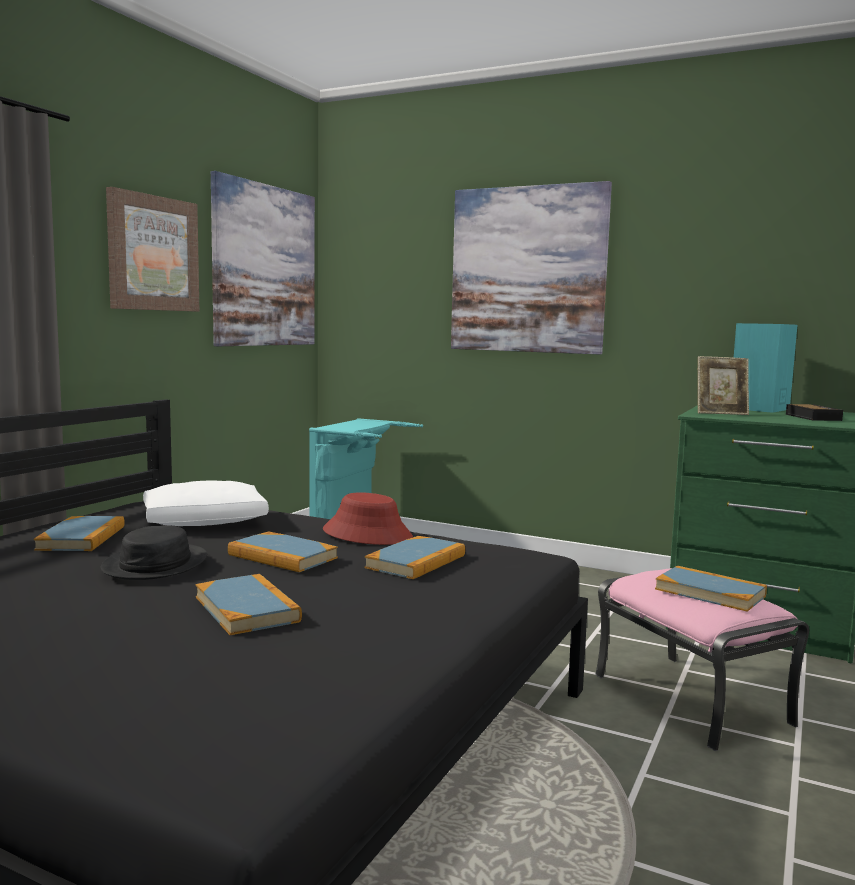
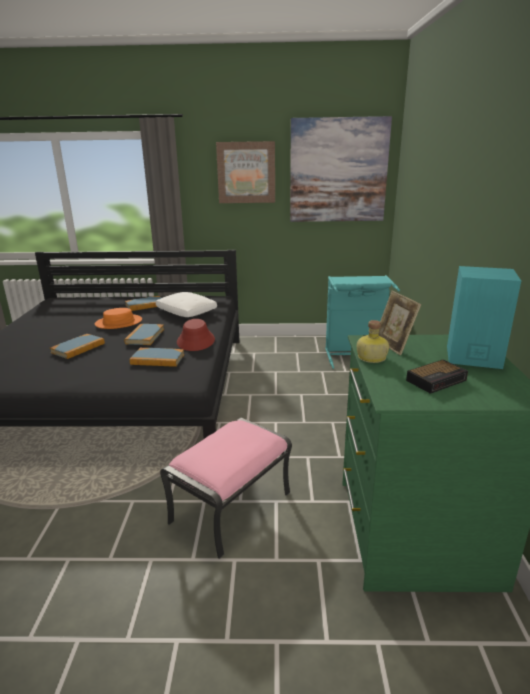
camera: 65 degrees right, 15 degrees up
black hat [101,526,207,580] -> orange hat [95,308,142,329]
picture [451,181,612,355] -> none
book [655,566,767,612] -> none
none -> bottle [357,320,389,363]

